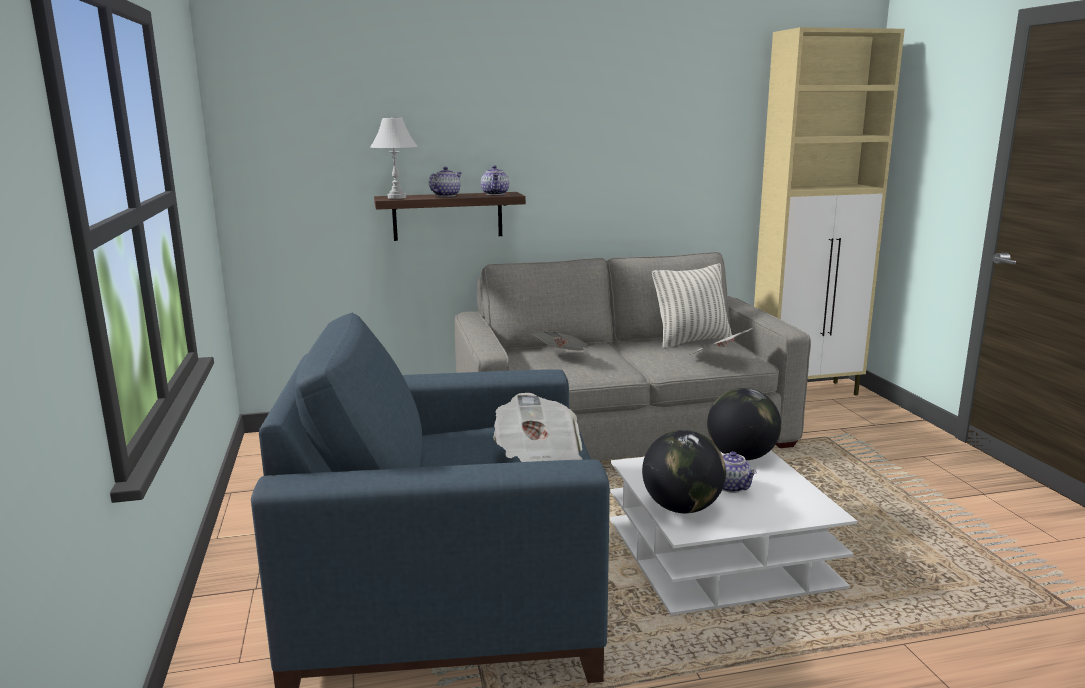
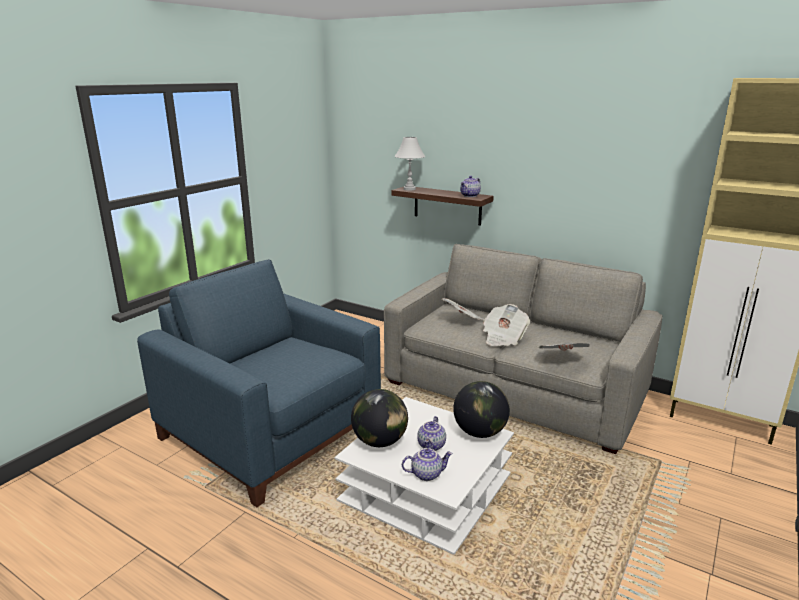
camera: 45 degrees right, 5 degrees up
teapot [429,167,461,197] -> teapot moved to [402,448,453,481]
newspaper [493,393,583,462] -> newspaper moved to [483,304,530,346]
pillow [652,264,732,349] -> none

